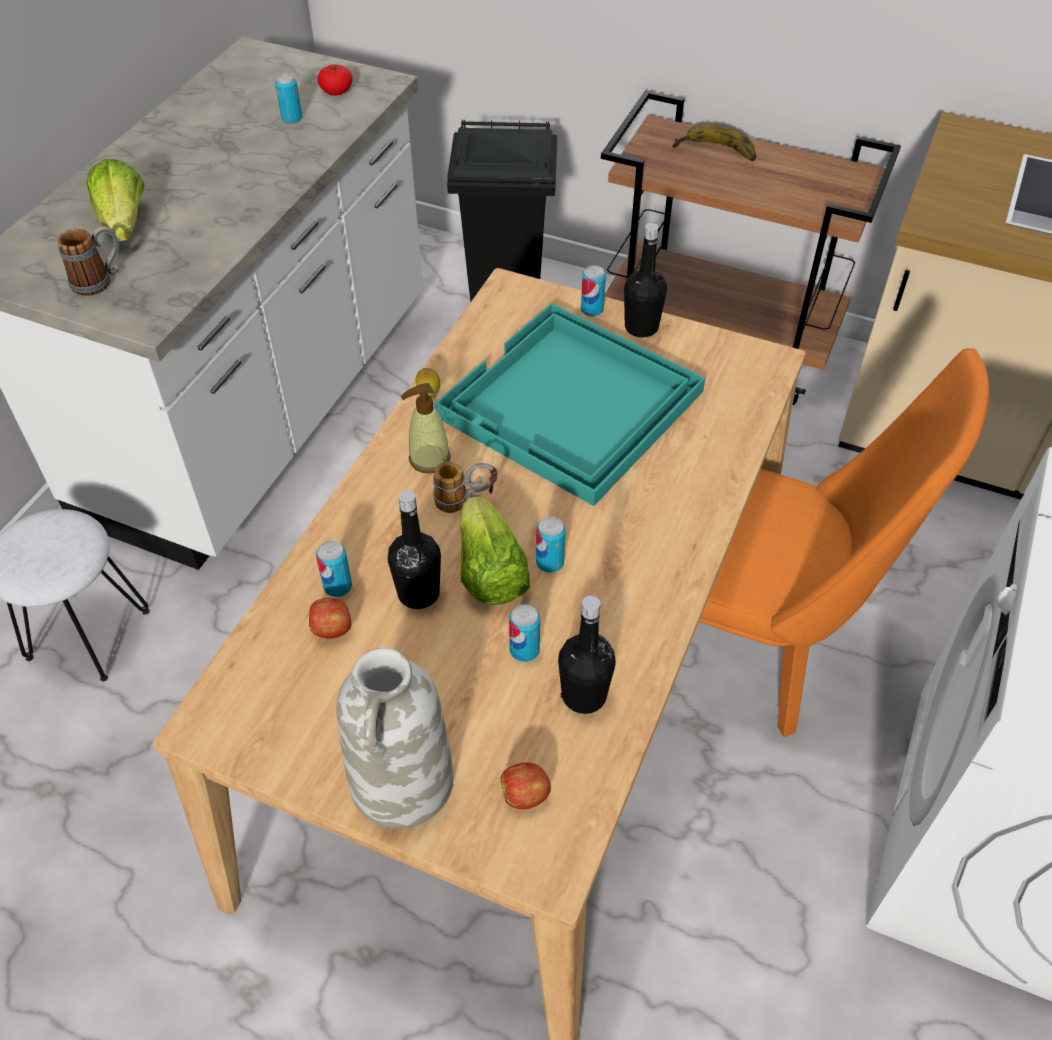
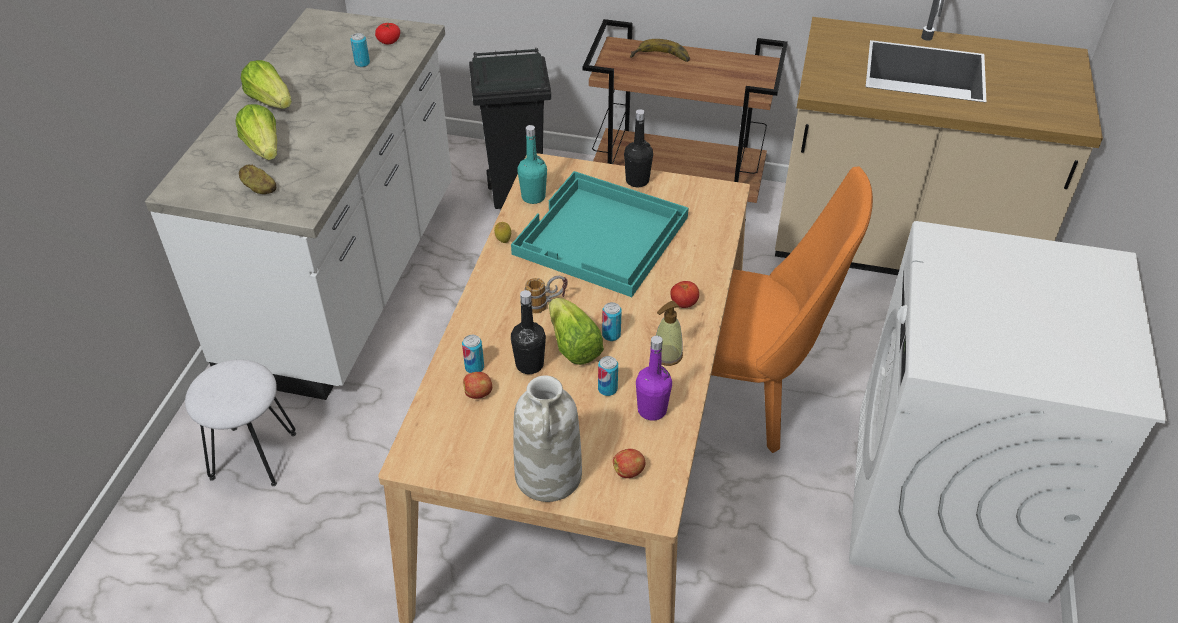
camera: 10 degrees left, 5 degrees down
mug [58,226,119,296] -> potato [239,164,276,194]
soap dispenser [400,383,451,474] -> soap dispenser moved to [656,301,683,366]
black bottle [558,596,616,714] -> purple bottle [636,336,672,421]
can [581,265,606,317] -> none
none -> lettuce [241,60,292,109]
none -> turquoise bottle [517,125,547,204]
none -> tomato [670,281,699,308]

